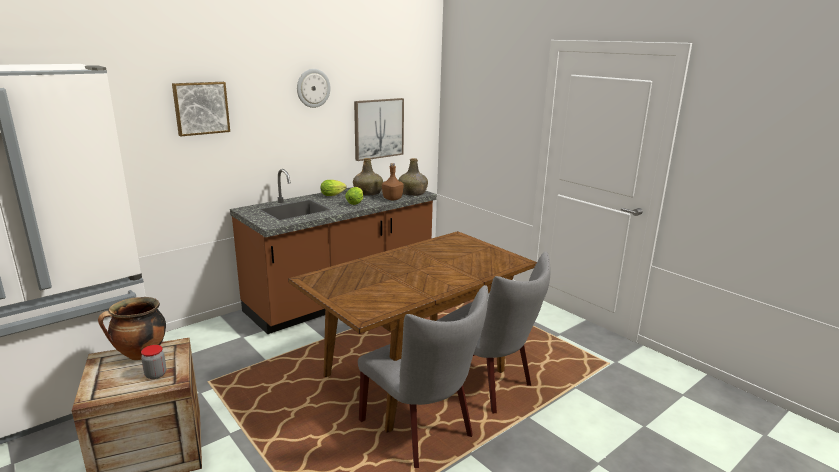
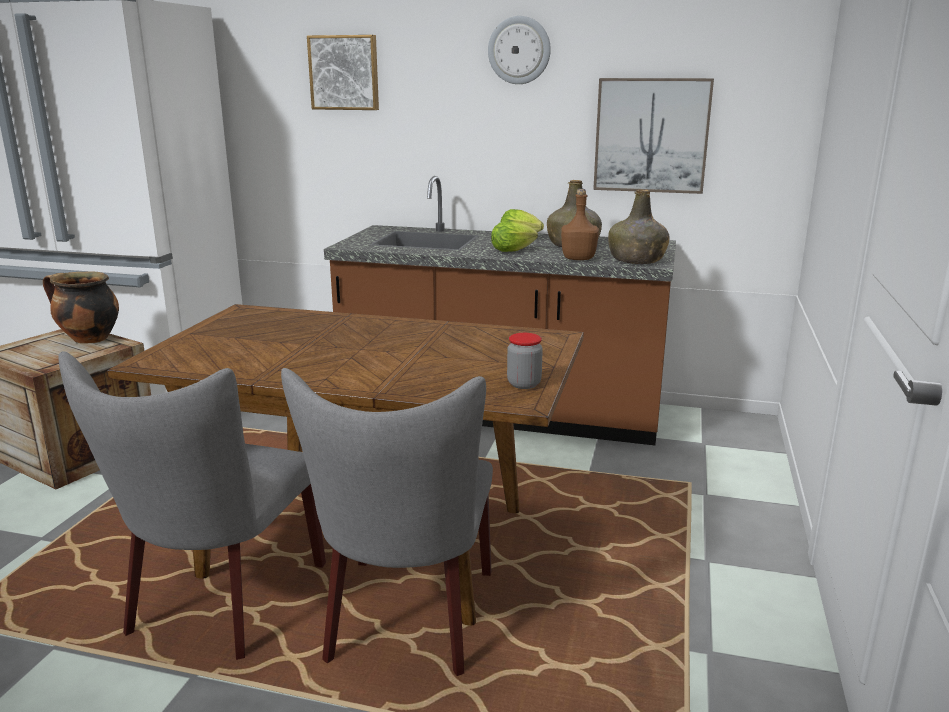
camera: 55 degrees right, 0 degrees up
jar [141,345,166,379] -> jar moved to [507,333,543,389]

